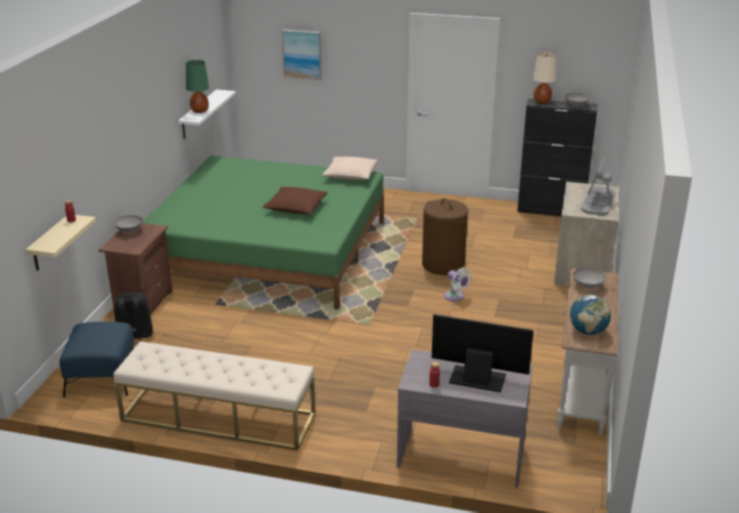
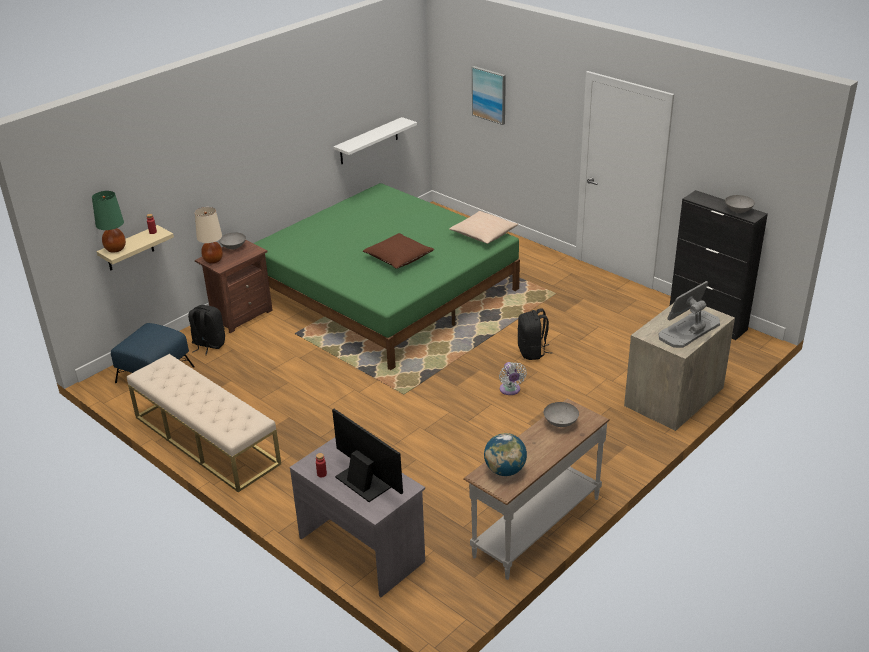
camera: 30 degrees right, 5 degrees up
green table lamp [186,60,209,113] -> green table lamp moved to [92,191,126,253]
brown laundry basket [422,198,468,275] -> black backpack [517,308,553,360]
beige table lamp [533,52,556,104] -> beige table lamp moved to [195,207,223,264]

